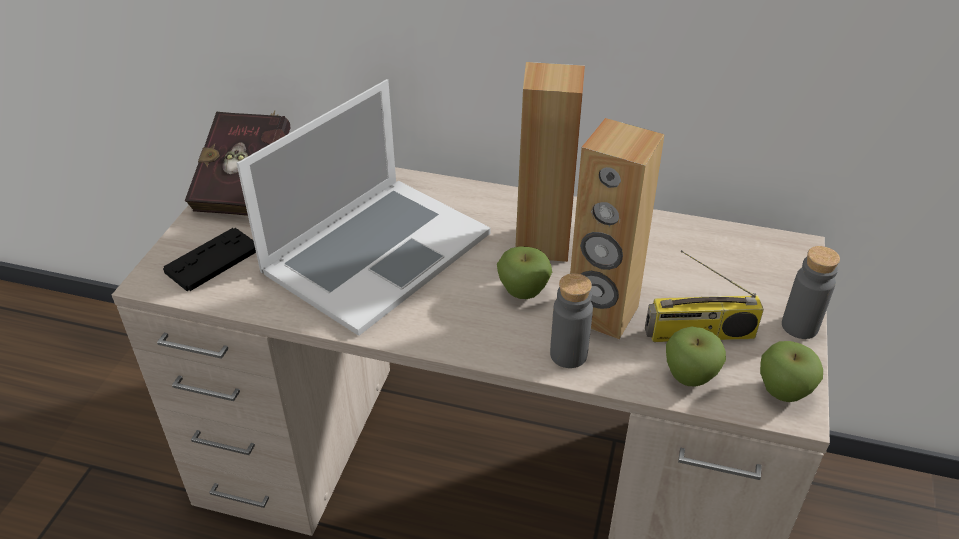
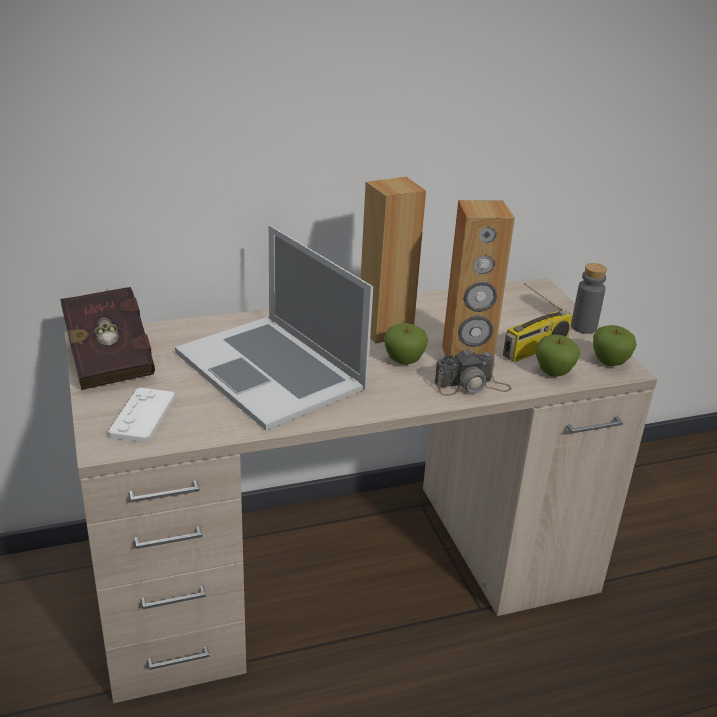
camera: 35 degrees left, 10 degrees down
black game controller [163,228,256,291] -> white game controller [108,388,175,443]
laptop [236,79,490,336] -> laptop turned 135 degrees clockwise [175,225,373,431]
grey bottle [550,273,593,368] -> camera [434,348,512,396]

